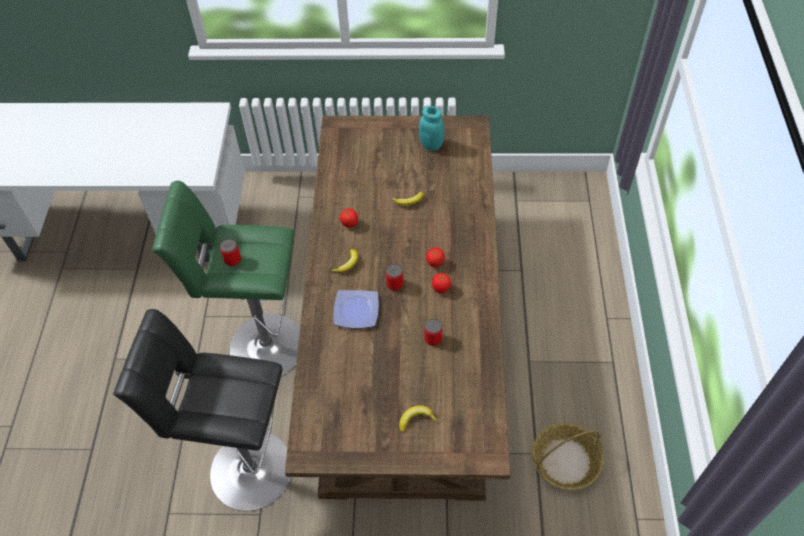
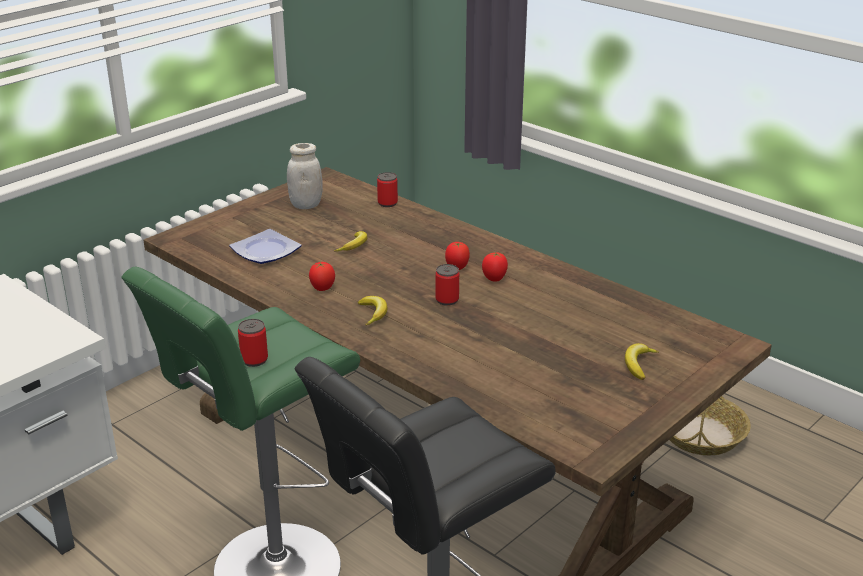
camera: 50 degrees left, 25 degrees down
plate [333,290,379,328] -> plate moved to [229,229,302,264]
turquoise jar [419,106,445,151] -> white jar [287,143,323,209]
can [424,318,443,346] -> can moved to [377,172,398,207]

